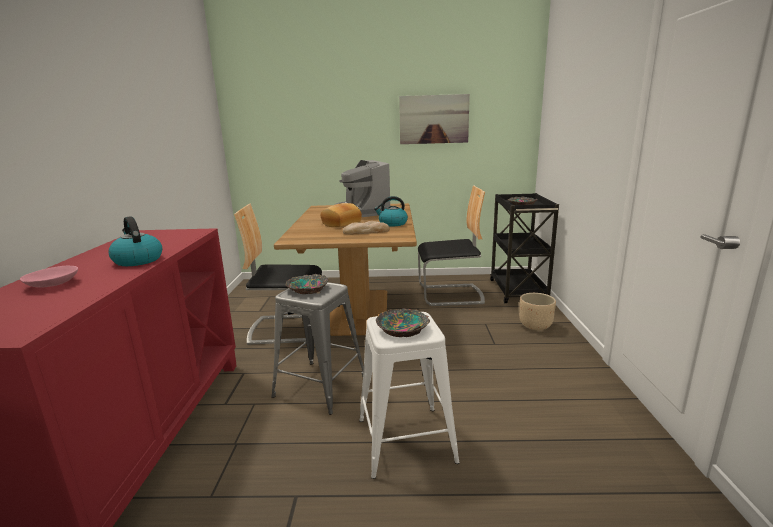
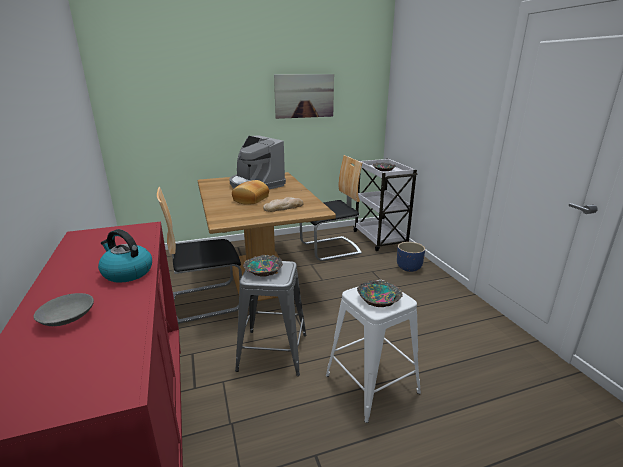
camera: 20 degrees left, 5 degrees up
pink bowl [20,266,78,287] -> grey bowl [34,293,94,326]
kettle [374,196,408,227] -> none
black cart [490,193,559,303] -> white cart [353,158,418,251]
beige planter [519,293,556,330] -> blue planter [397,242,425,272]

